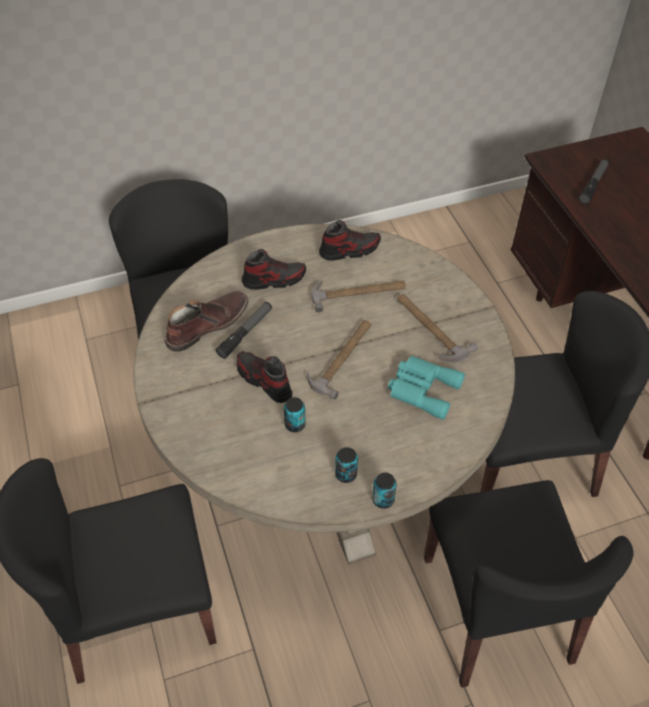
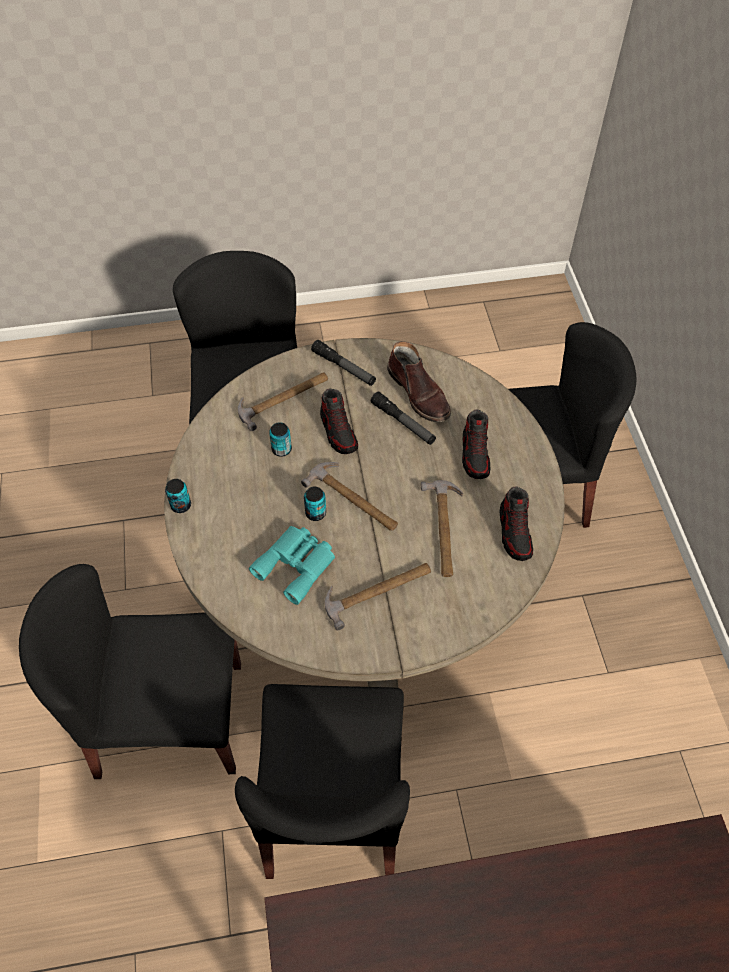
camera: 100 degrees right, 5 degrees up
shoe [237,351,293,403] -> shoe turned 105 degrees clockwise [320,388,358,454]
can [335,447,358,483] -> can moved to [304,487,326,521]
flashlight [578,159,609,204] -> flashlight moved to [311,340,376,386]
none -> hammer [238,372,328,431]

